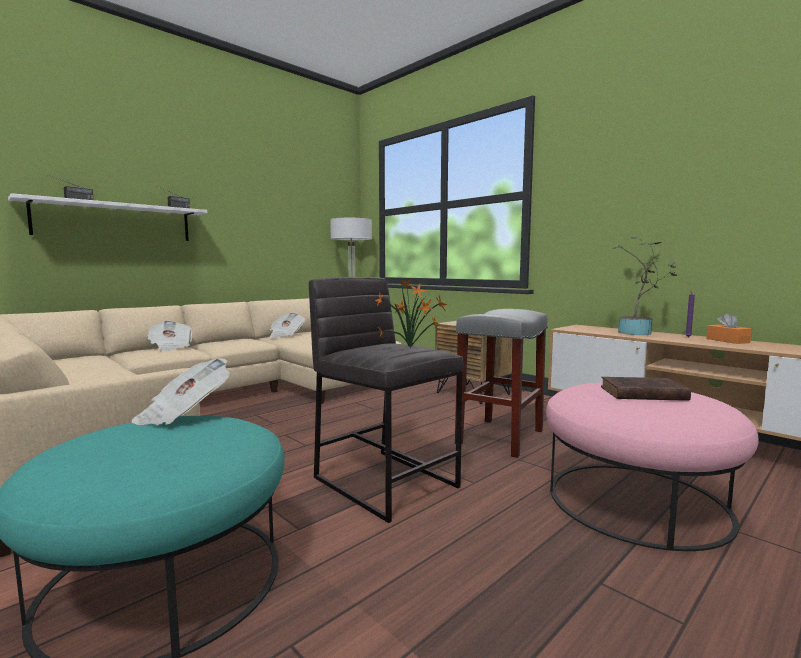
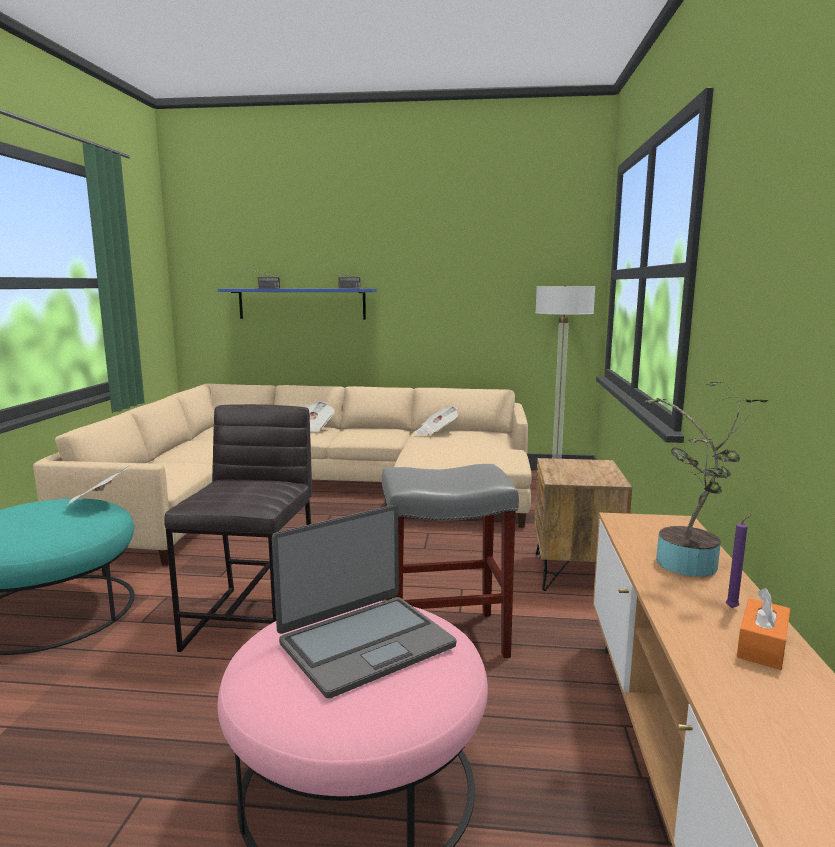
camera: 50 degrees right, 5 degrees up
white shelf [8,193,207,241] -> blue shelf [218,289,377,320]
potted plant [375,278,447,348] -> none
brown book [601,377,691,401] -> laptop [272,505,456,698]

